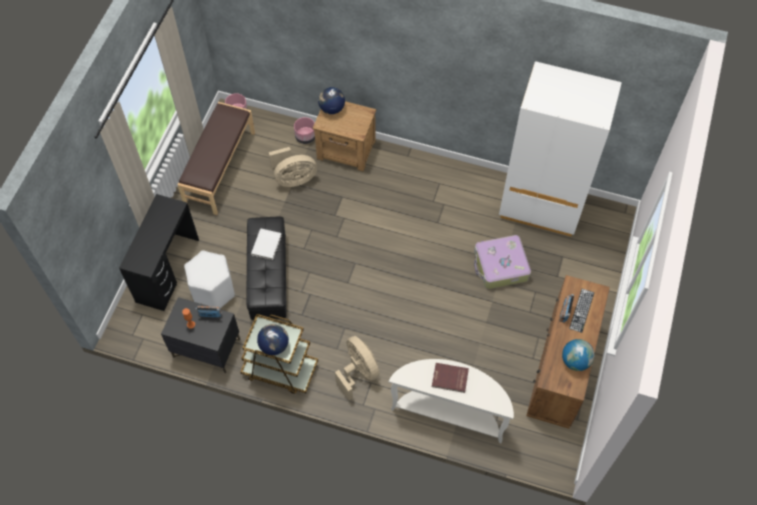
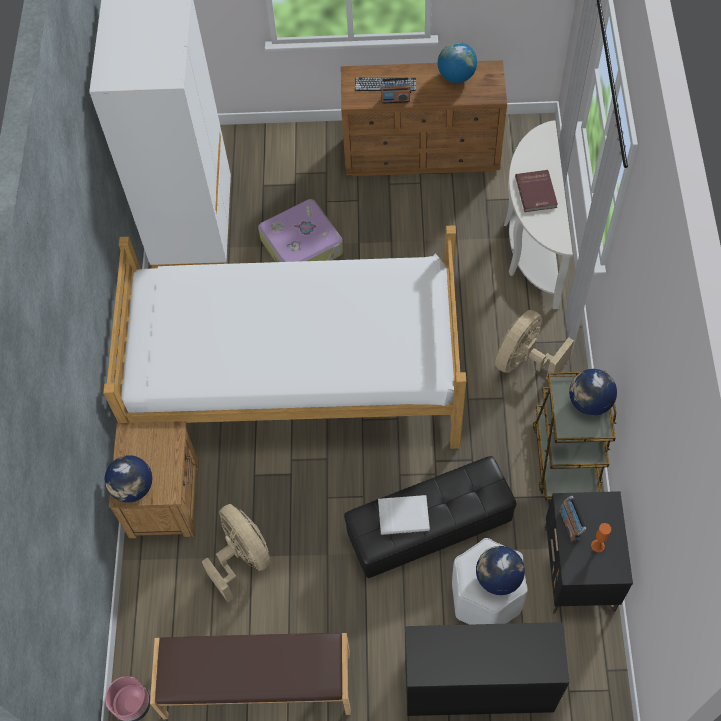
camera: 105 degrees left, 0 degrees up
pink planter [294,117,315,144] -> none
none -> bed [103,225,466,449]
none -> globe [476,546,525,595]

